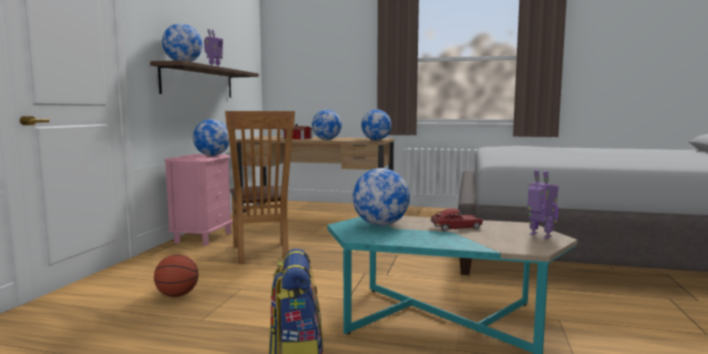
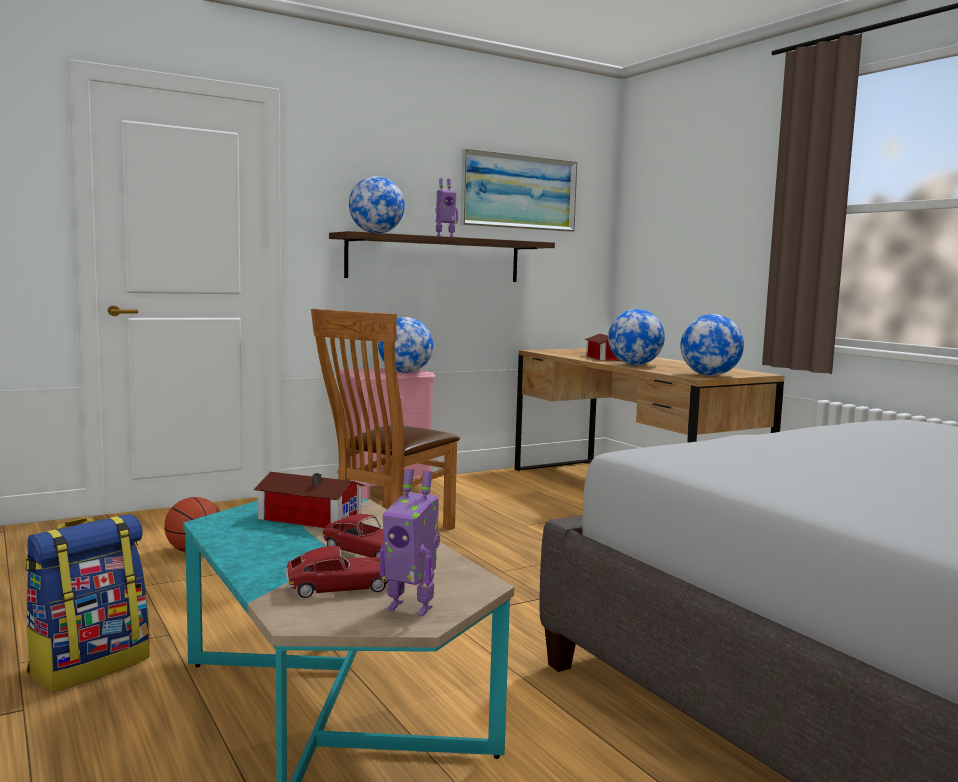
camera: 45 degrees right, 0 degrees up
globe [353,168,410,226] -> toy house [253,472,365,528]
toy robot [527,169,559,239] -> toy robot turned 105 degrees clockwise [380,469,440,616]
none -> toy car [285,546,388,598]
none -> picture [460,149,577,232]

